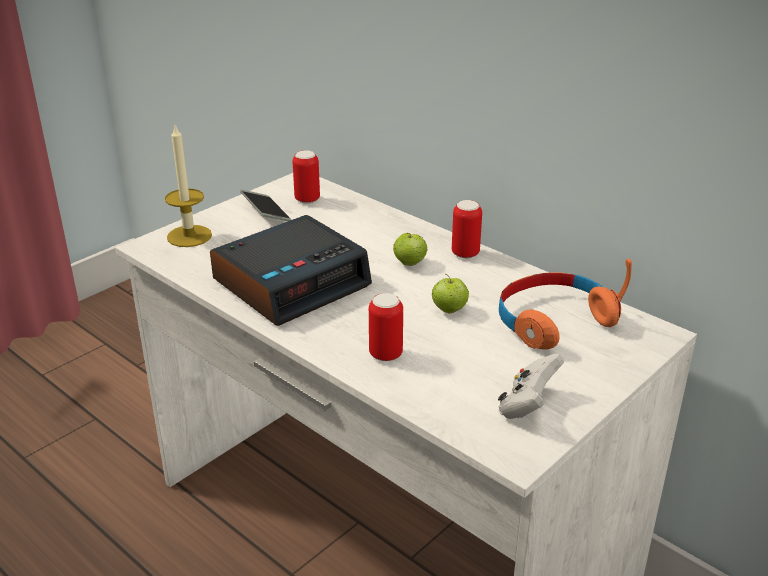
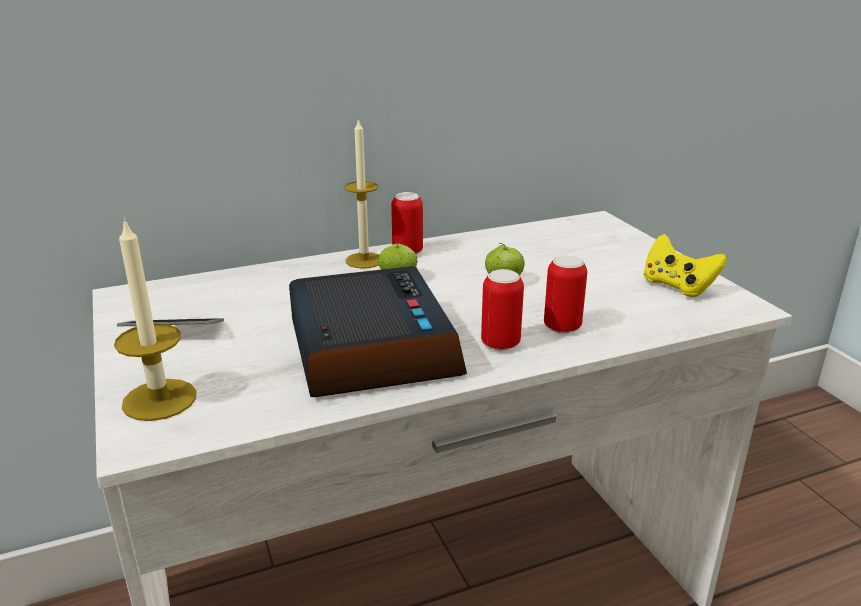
camera: 65 degrees left, 5 degrees down
can [292,150,320,204] -> can moved to [481,269,524,351]
white game controller [498,354,564,419] -> yellow game controller [643,234,727,297]
orange headphones [499,259,632,350] -> none
none -> candle [344,118,379,269]

